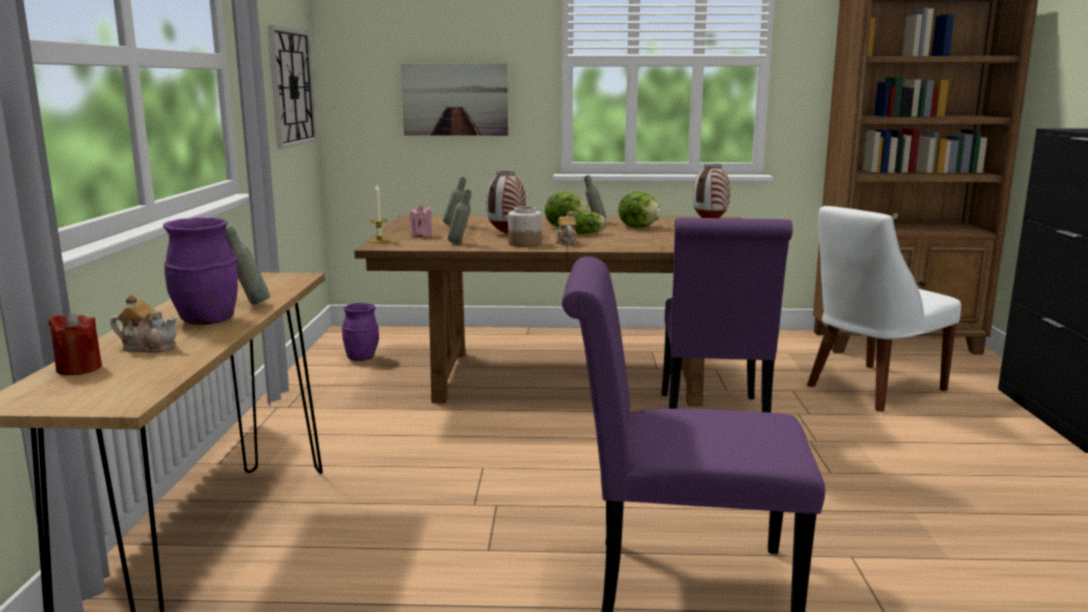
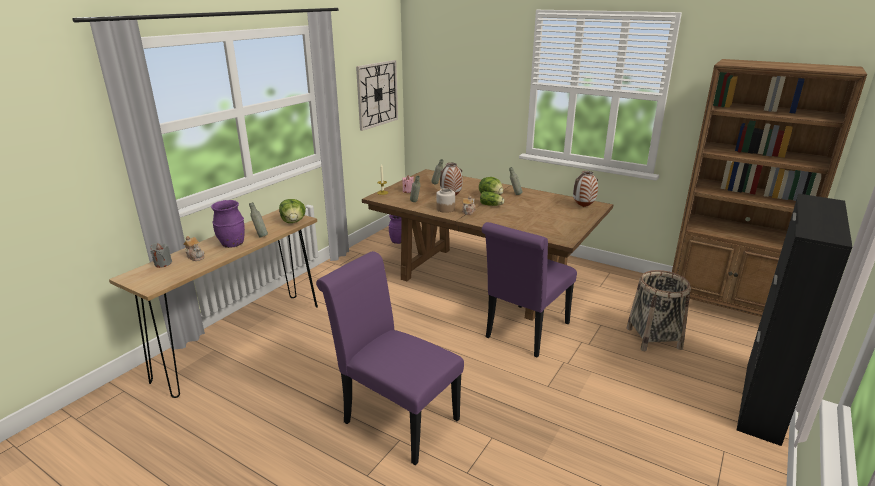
camera: 30 degrees right, 10 degrees up
red candle [48,311,102,375] -> grey candle [151,243,172,268]
picture [401,63,508,136] -> none
lettuce [618,192,662,228] -> lettuce moved to [279,199,306,223]
white chair [807,206,961,412] -> basket [626,270,691,351]

